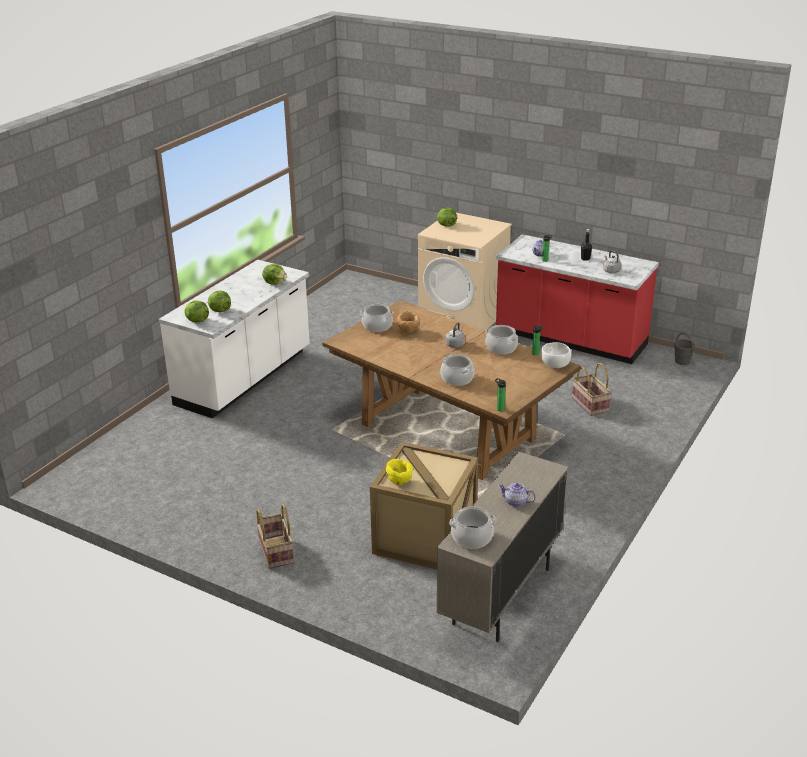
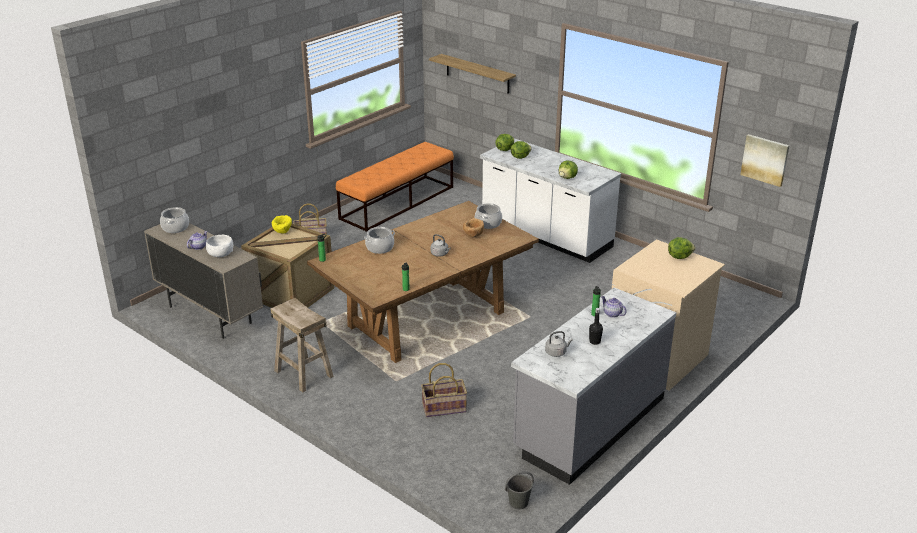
camera: 100 degrees right, 0 degrees up
cooking pot [485,325,518,355] -> none
red counter [496,234,659,364] -> grey counter [511,287,676,485]
white bowl [541,342,571,368] -> white bowl moved to [206,235,234,257]
none -> beige stool [270,298,334,392]
none -> orange bench [336,142,454,232]
none -> shelf [429,54,516,94]
none -> picture [740,134,789,187]

